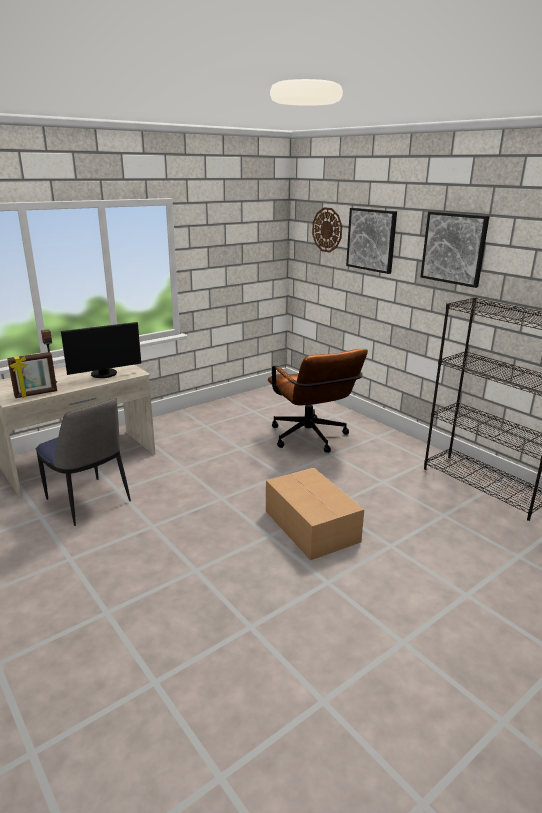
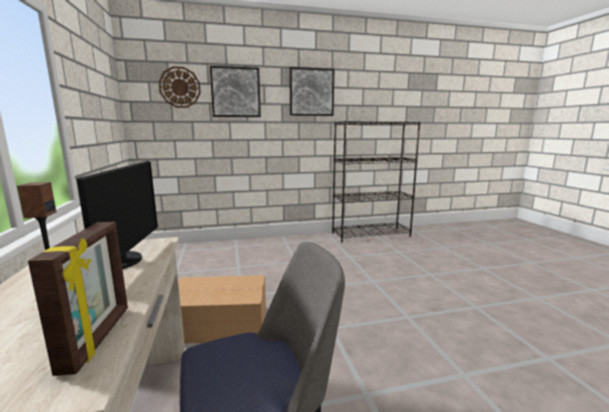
camera: 65 degrees left, 10 degrees down
cardboard box [266,468,364,560] -> cardboard box moved to [178,275,266,344]
brown office chair [268,349,368,453] -> none

